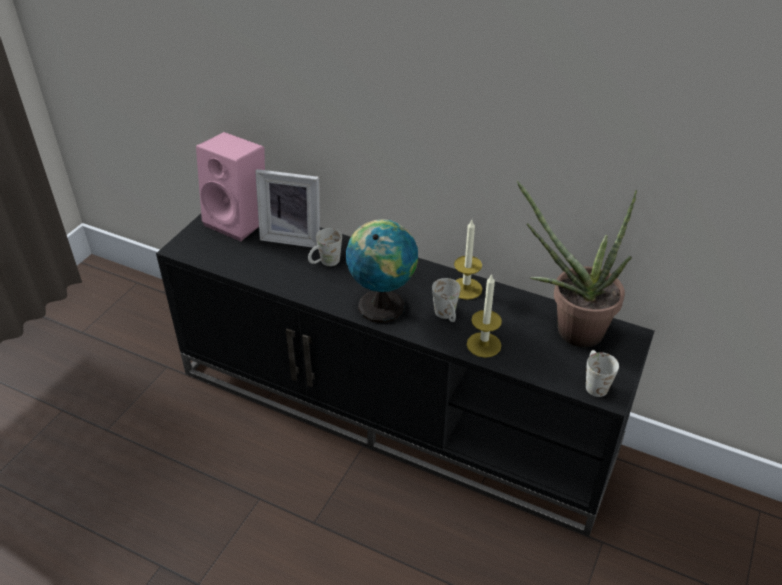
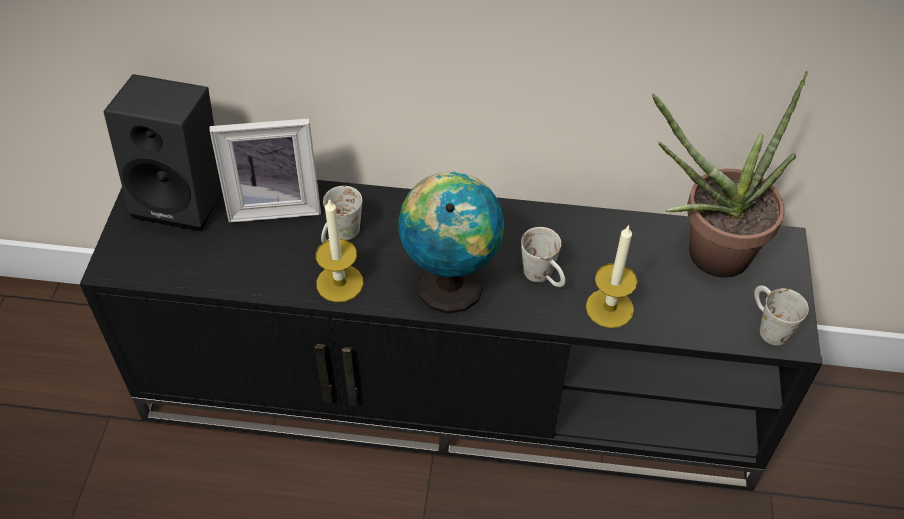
camera: 20 degrees left, 10 degrees up
pink speaker [196,132,265,241] -> black speaker [104,74,222,232]
candle [454,220,482,300] -> candle moved to [316,198,363,302]

